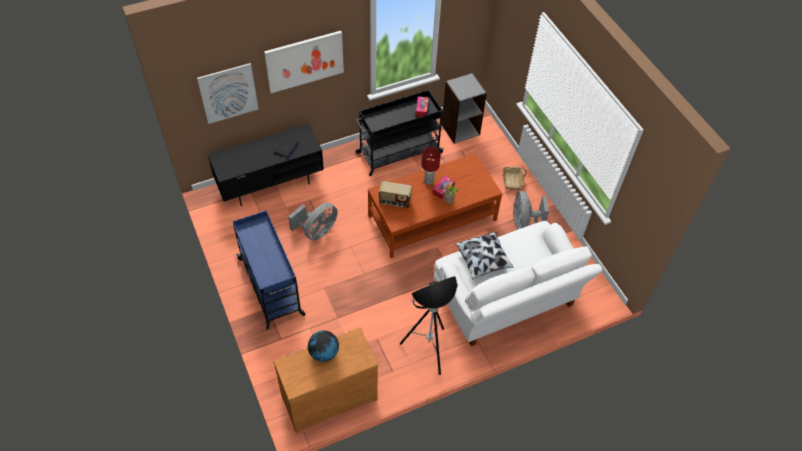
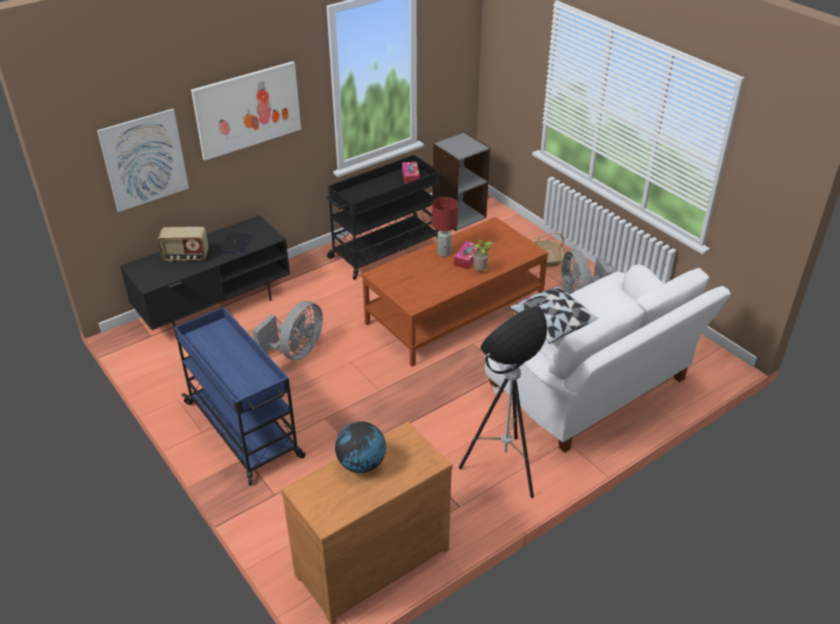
camera: 10 degrees left, 15 degrees down
radio [379,181,412,208] -> radio moved to [158,227,208,262]

